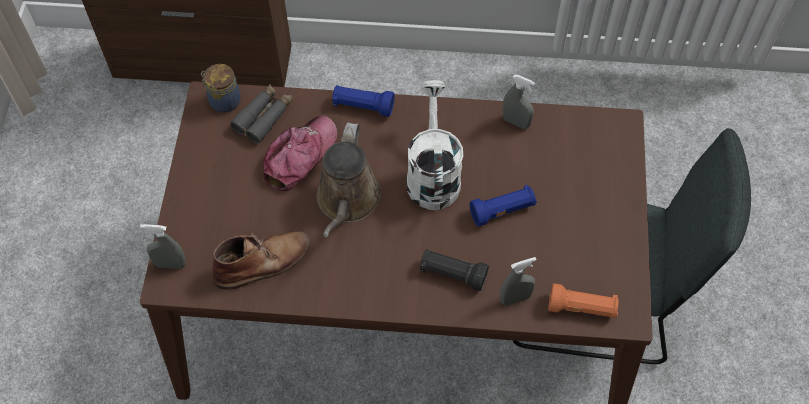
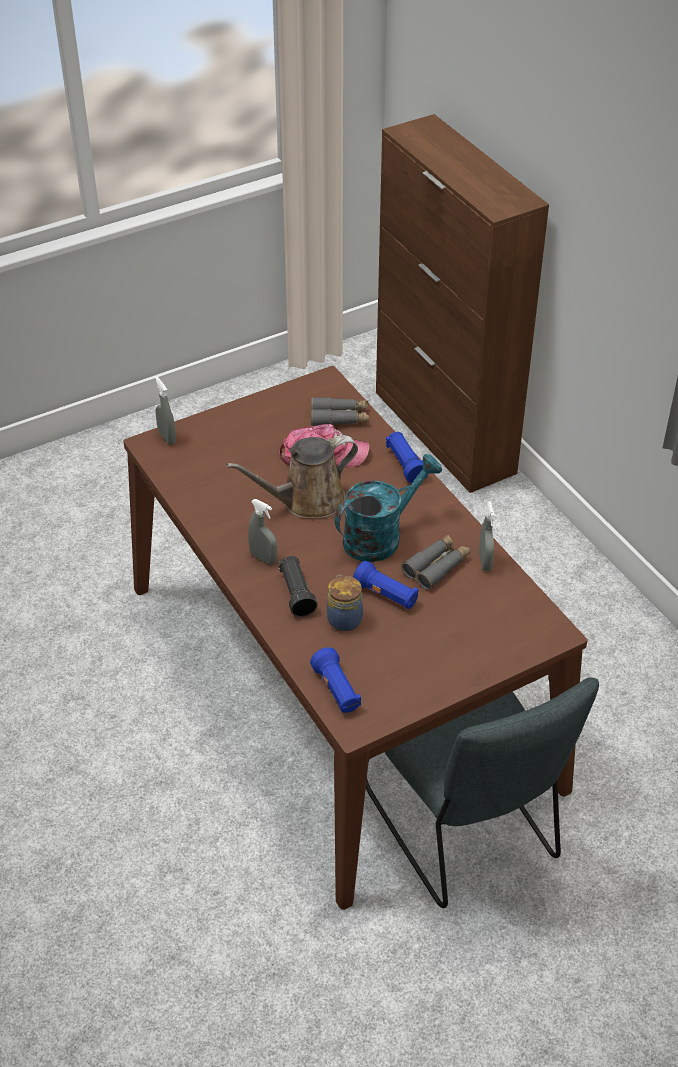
camera: 55 degrees right, 15 degrees down
jar [201,64,241,113] -> jar moved to [327,575,363,631]
brown boot [212,231,310,290] -> none
white watering can [407,80,463,210] -> turquoise watering can [335,454,442,562]
grey spray bottle [500,257,537,306] -> grey spray bottle moved to [248,499,277,564]
orange flashlight [548,283,619,318] -> blue flashlight [310,647,361,713]
none -> grey binoculars [402,534,471,589]

